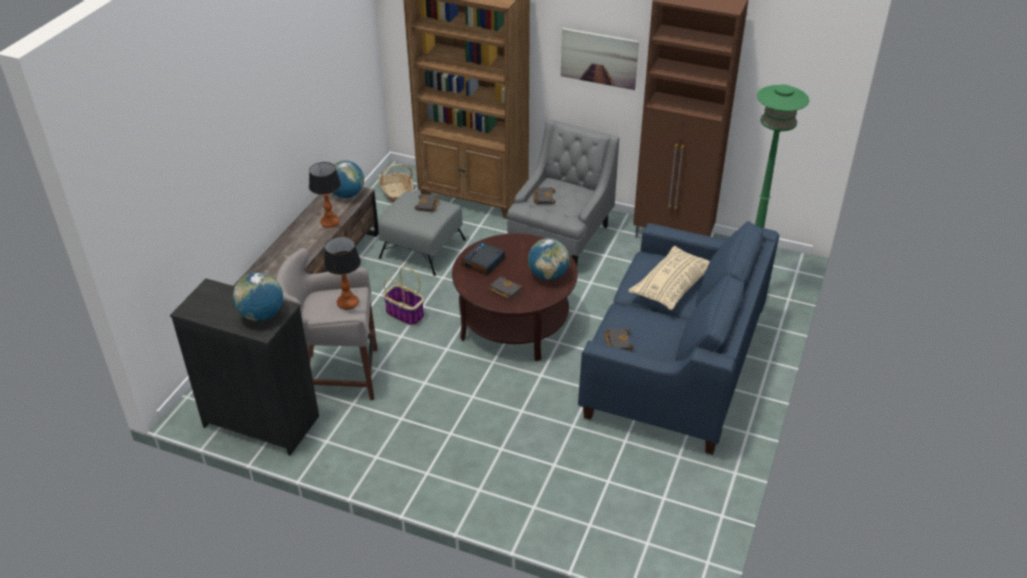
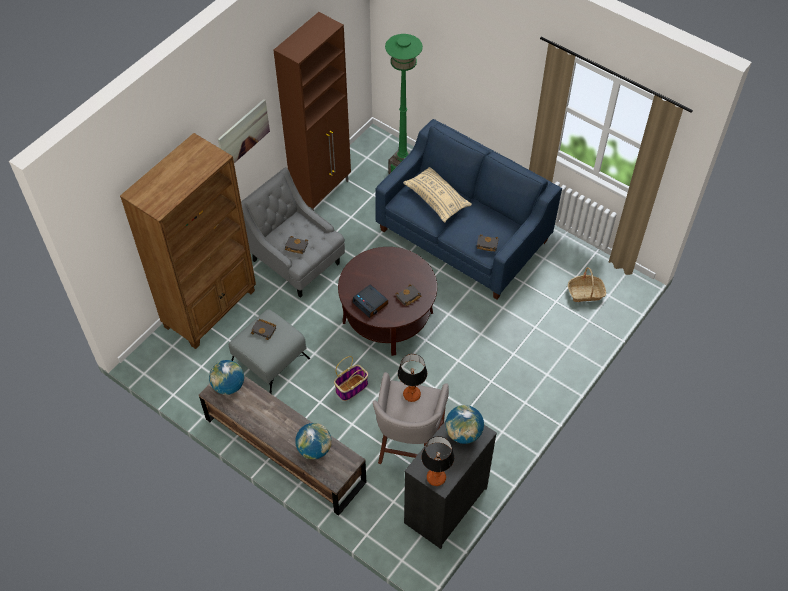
camera: 75 degrees left, 15 degrees up
table lamp [309,162,341,228] -> table lamp moved to [421,436,454,486]
basket [378,164,413,202] -> basket moved to [568,267,606,302]
globe [528,238,570,280] -> globe moved to [295,423,332,459]

